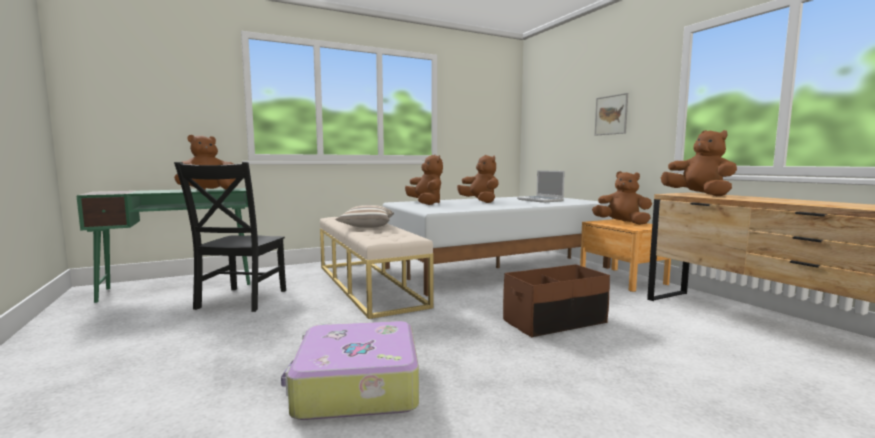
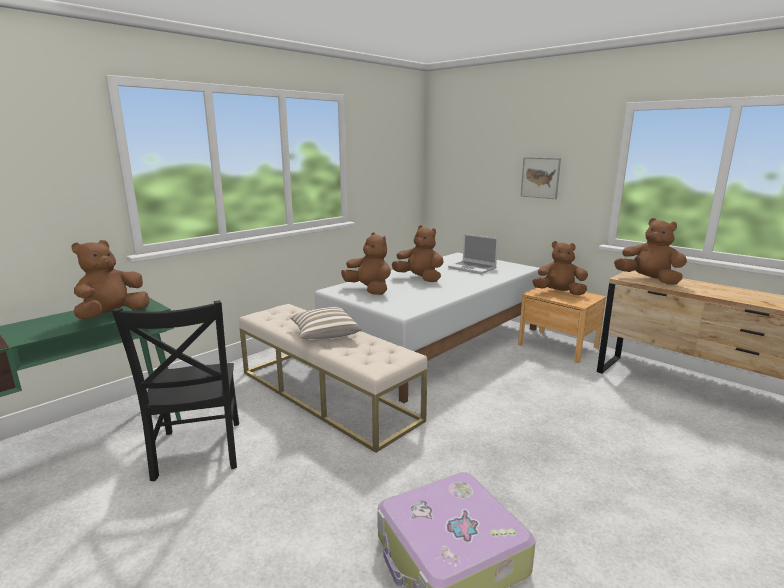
camera: 20 degrees left, 10 degrees up
brown storage box [503,264,610,337] -> none

